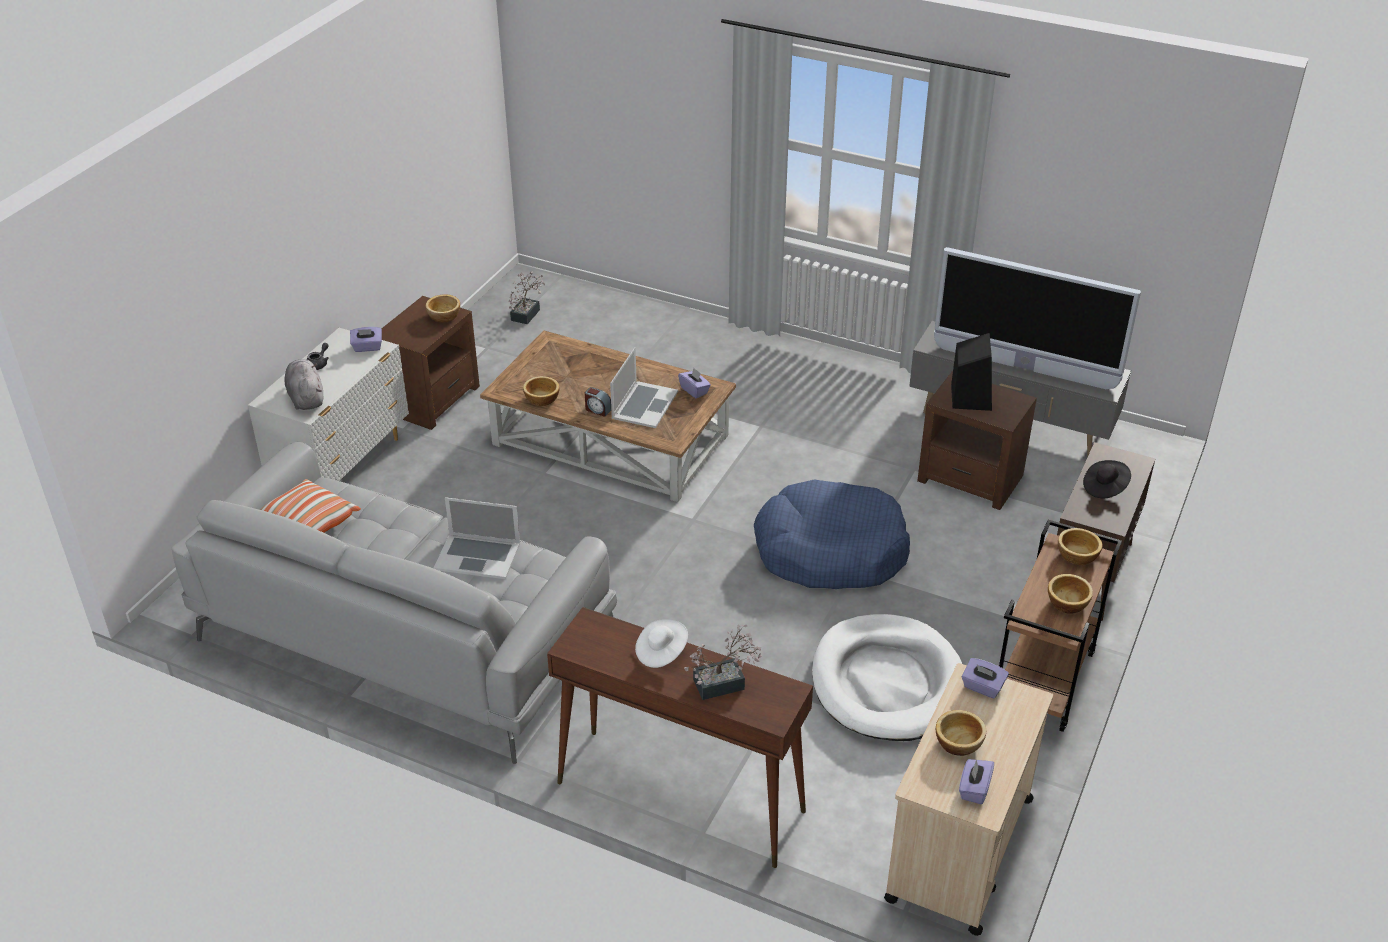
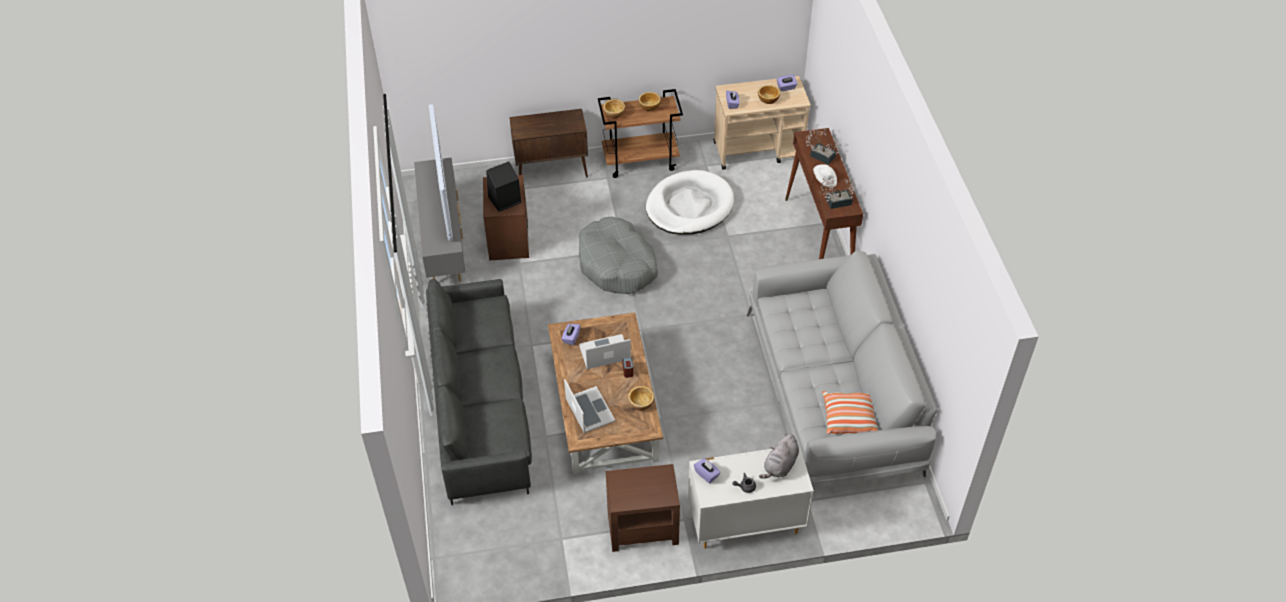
camera: 125 degrees left, 10 degrees up
bowl [425,294,460,323] -> none
laptop [434,497,520,579] -> laptop moved to [564,379,615,433]
potted plant [509,271,545,324] -> potted plant moved to [820,176,858,209]
blue dog bed [754,480,910,589] -> grey dog bed [579,217,658,294]
black hat [1083,460,1131,498] -> none
none -> grey sofa [426,279,532,505]

